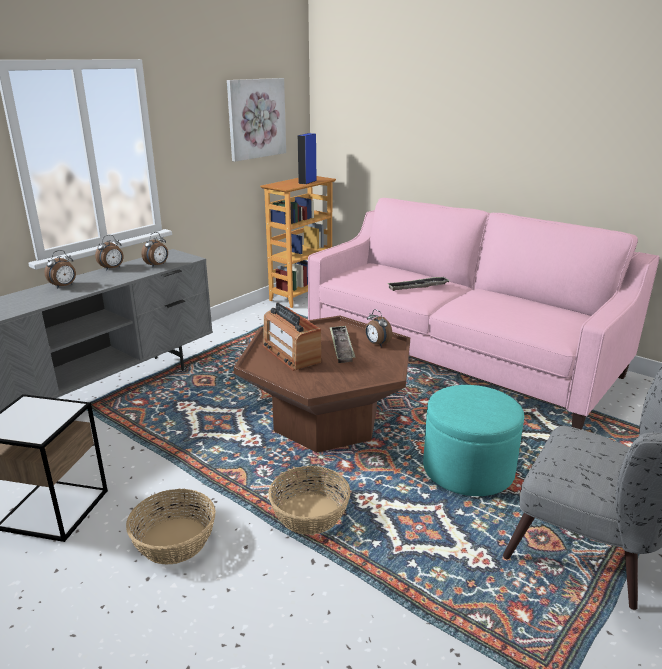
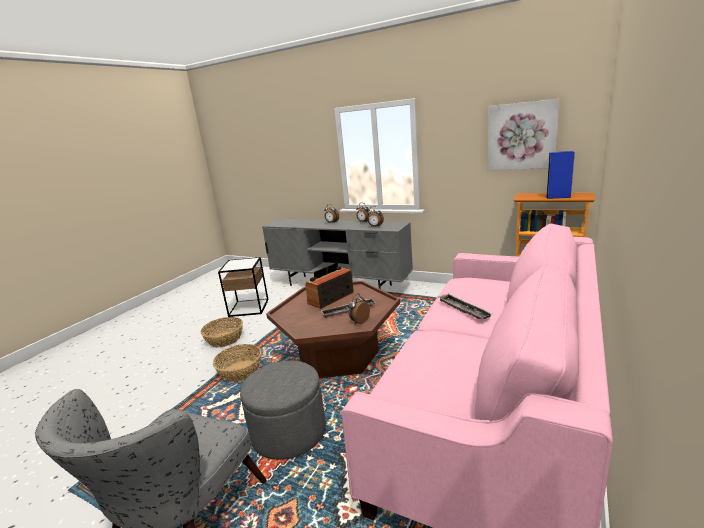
camera: 80 degrees right, 5 degrees down
turquoise ottoman [423,385,524,496] -> grey ottoman [240,361,326,460]

